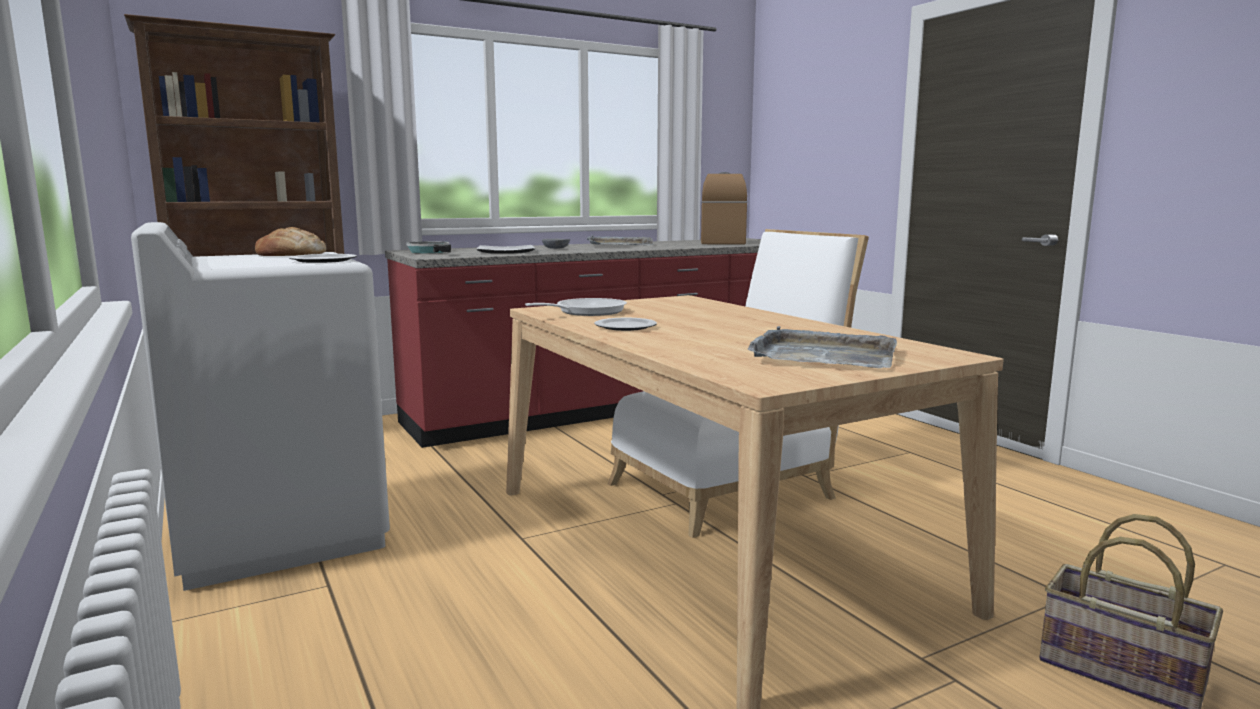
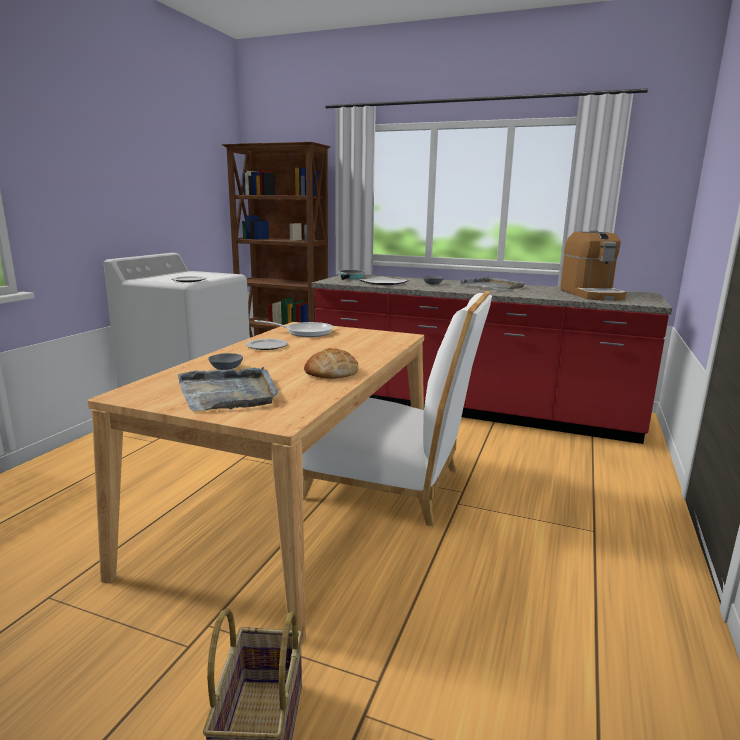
camera: 50 degrees right, 5 degrees up
bread [255,227,326,256] -> bread moved to [304,348,359,379]
coffee machine [701,172,748,245] -> coffee machine turned 120 degrees clockwise [560,230,626,300]
none -> grey bowl [208,353,243,370]

